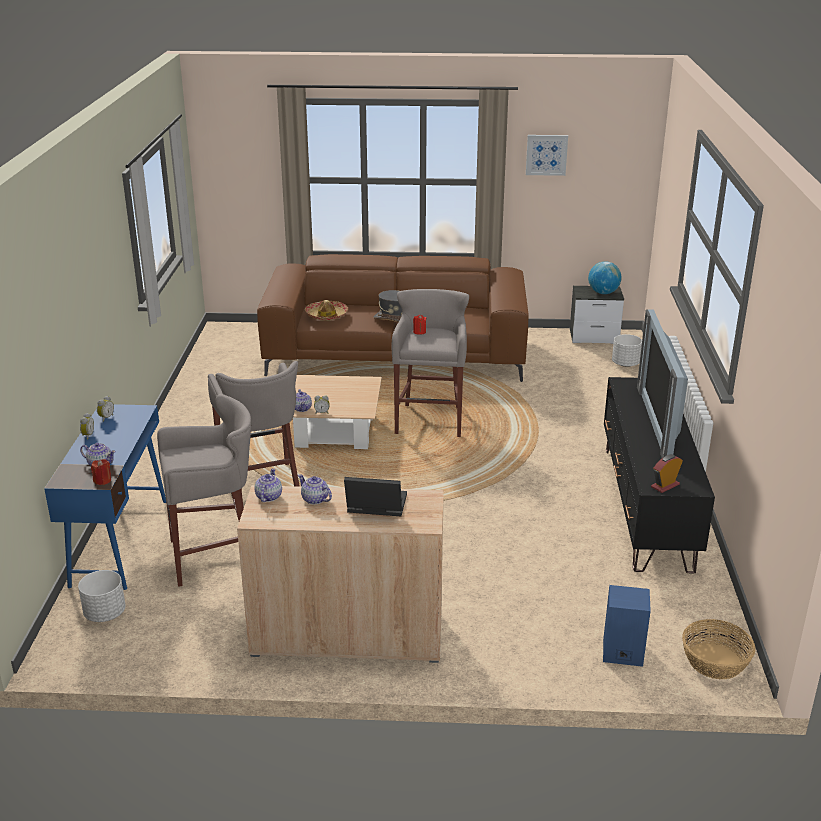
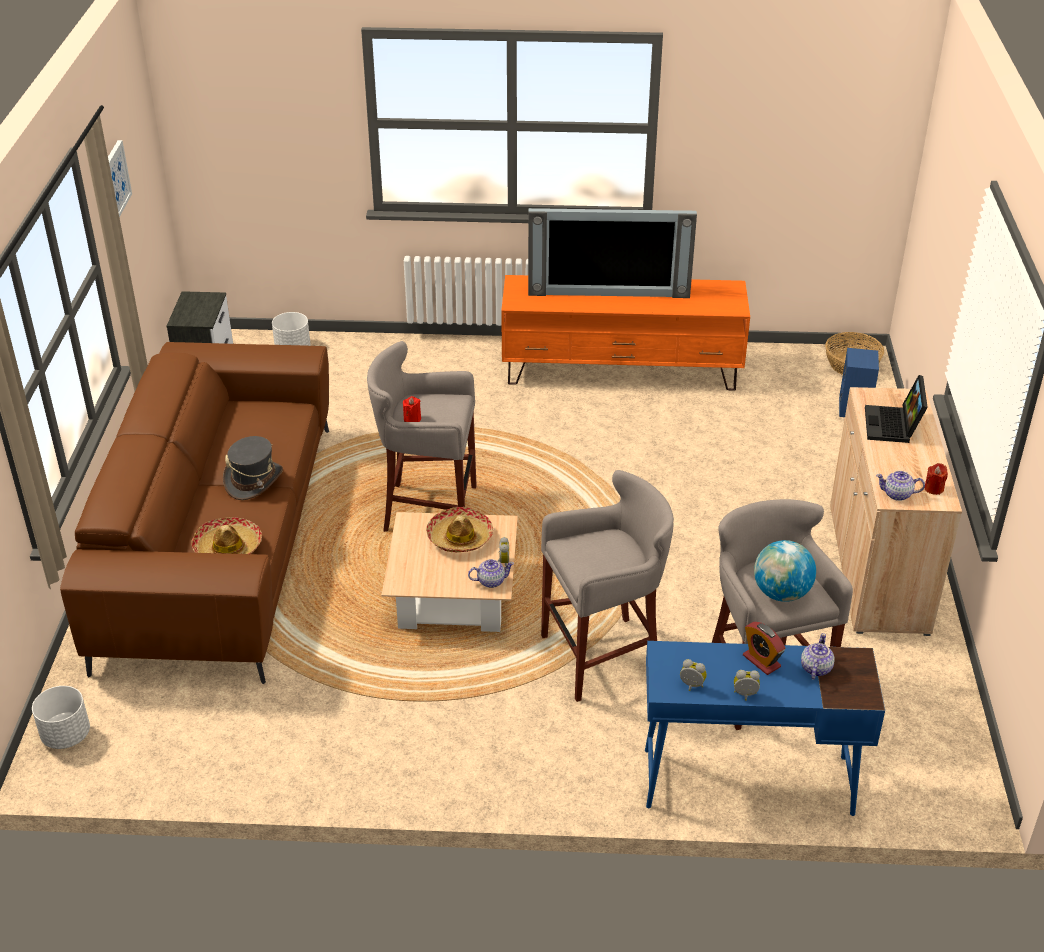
camera: 90 degrees left, 10 degrees up
white planter [78,570,126,622] -> white planter moved to [32,686,90,749]
red candle [91,459,111,485] -> red candle moved to [924,463,948,495]
teapot [298,474,332,505] -> none
globe [588,261,621,294] -> globe moved to [754,540,816,602]
black tv stand [604,377,715,573] -> orange tv stand [501,275,750,390]
alarm clock [651,454,683,493] -> alarm clock moved to [743,622,785,675]
none -> hat [426,507,493,552]

